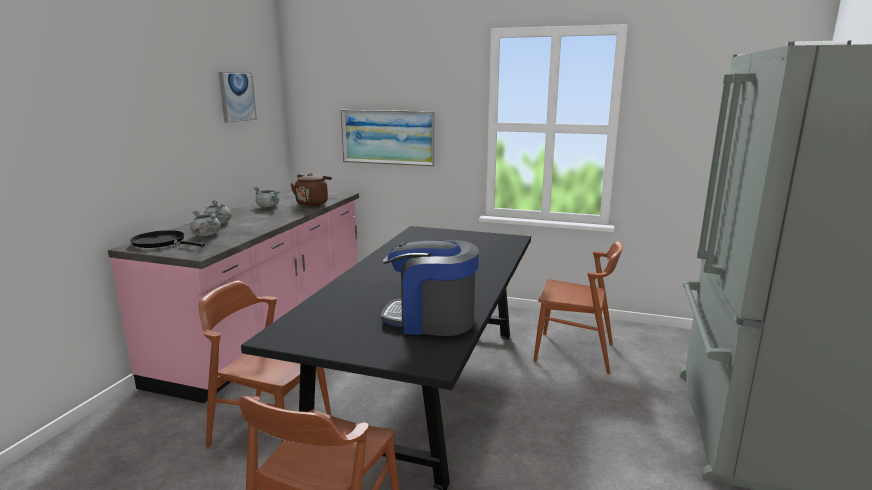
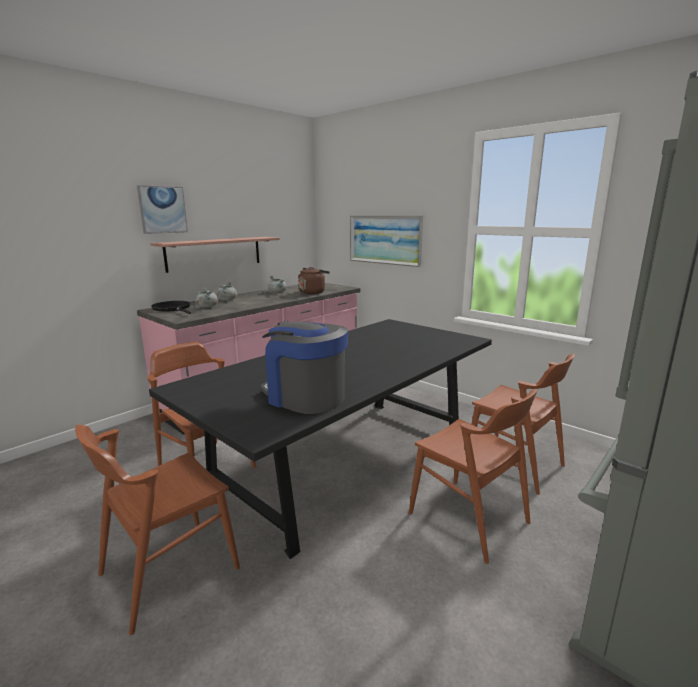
camera: 25 degrees right, 0 degrees up
picture [219,72,257,123] -> picture moved to [137,185,188,234]
none -> shelf [151,237,280,273]
none -> brown chair [409,389,538,564]

